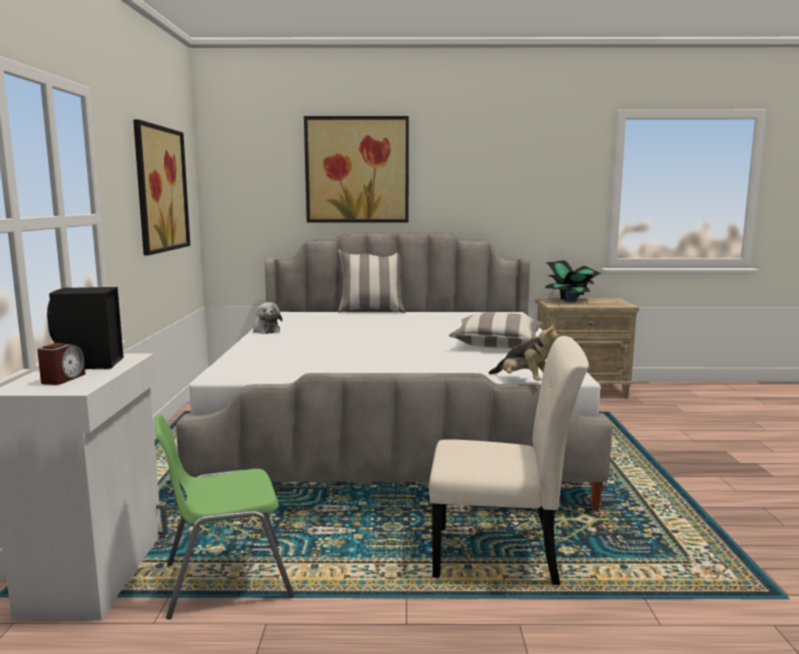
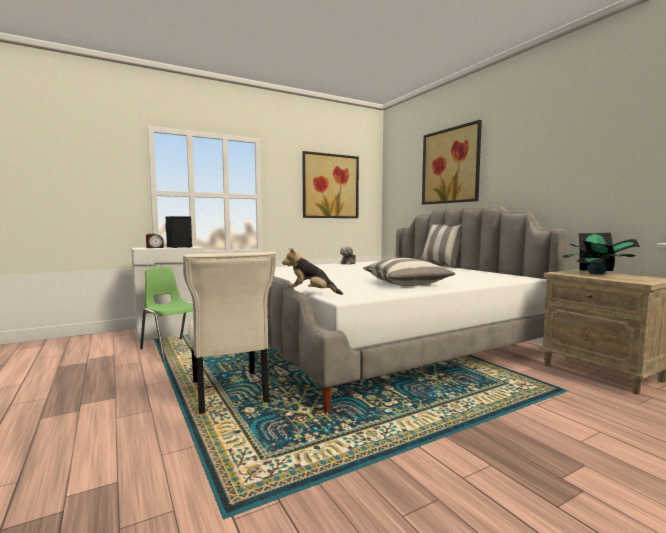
camera: 60 degrees right, 5 degrees down
plush toy [488,323,558,381] -> plush toy turned 90 degrees clockwise [282,248,343,295]

